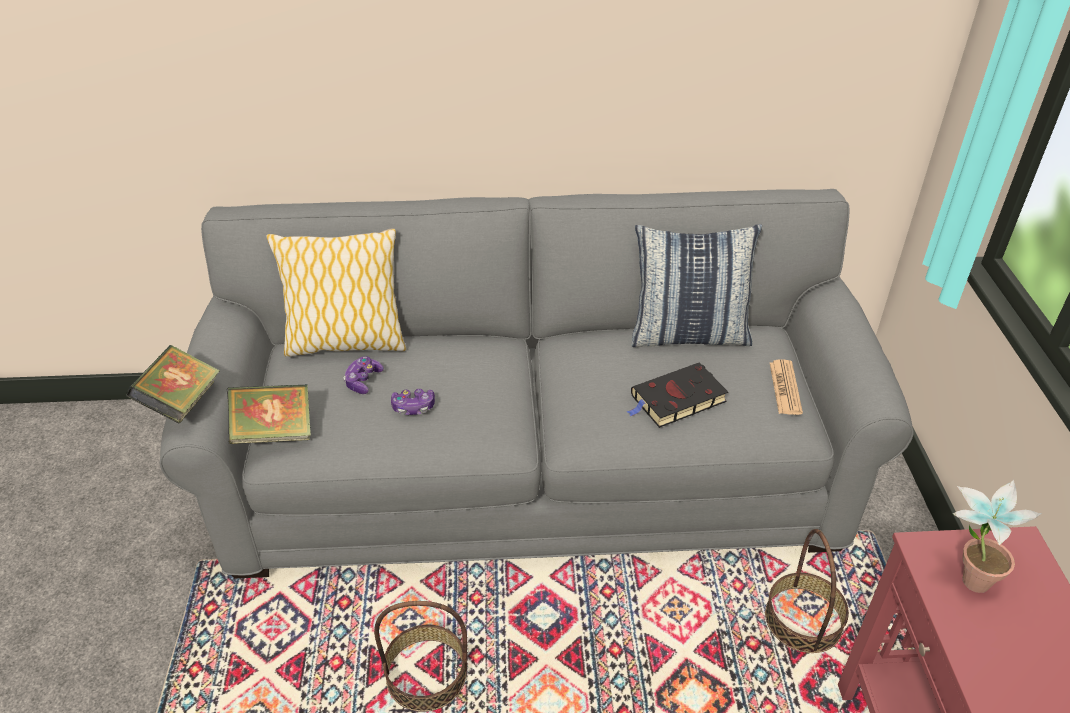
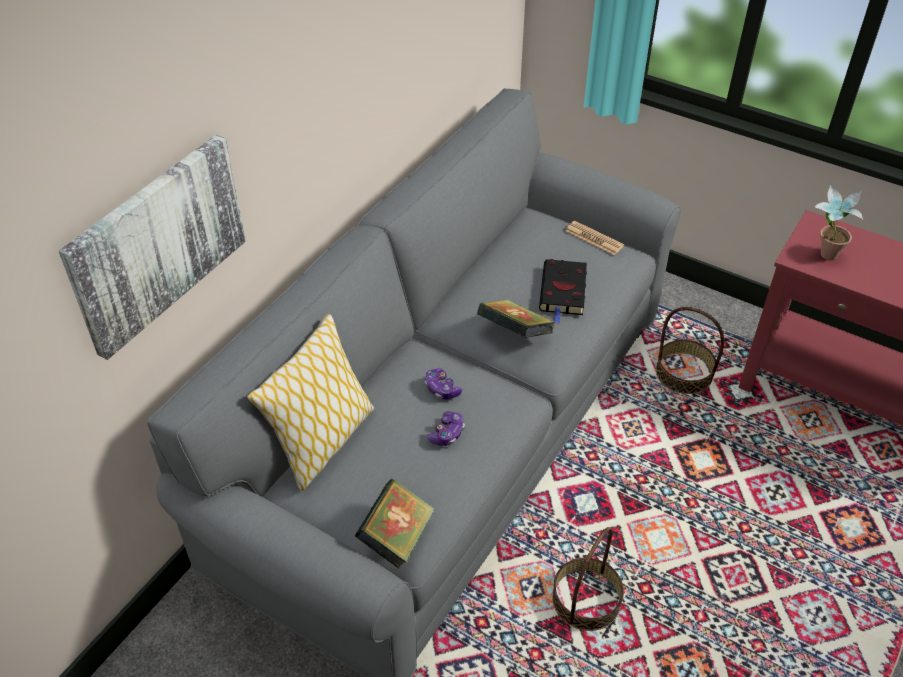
camera: 55 degrees left, 5 degrees up
book [126,345,220,424] -> book moved to [477,300,555,338]
game controller [344,356,384,394] -> game controller moved to [425,368,462,400]
pillow [631,224,762,347] -> none
none -> picture [59,135,246,360]

